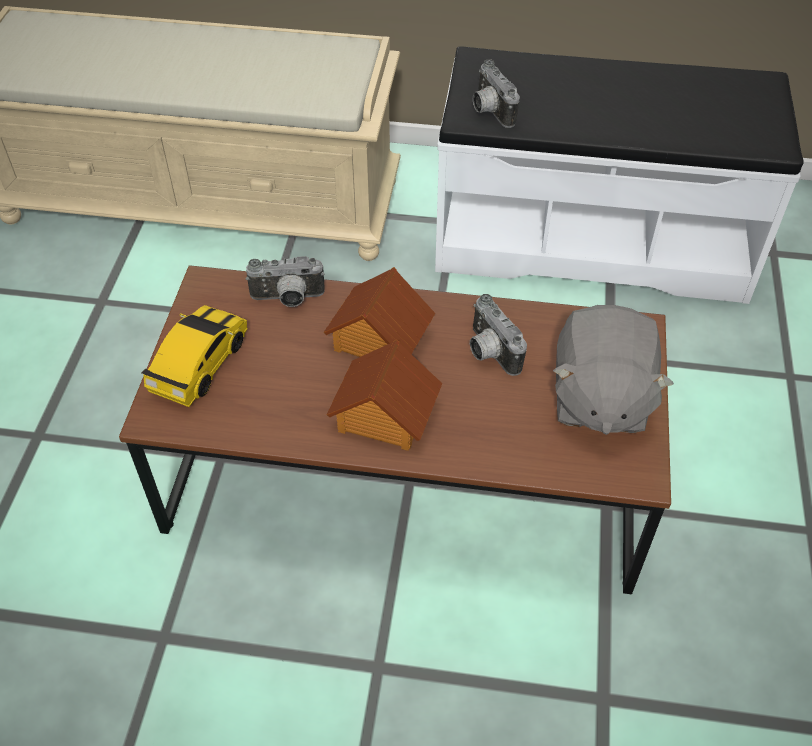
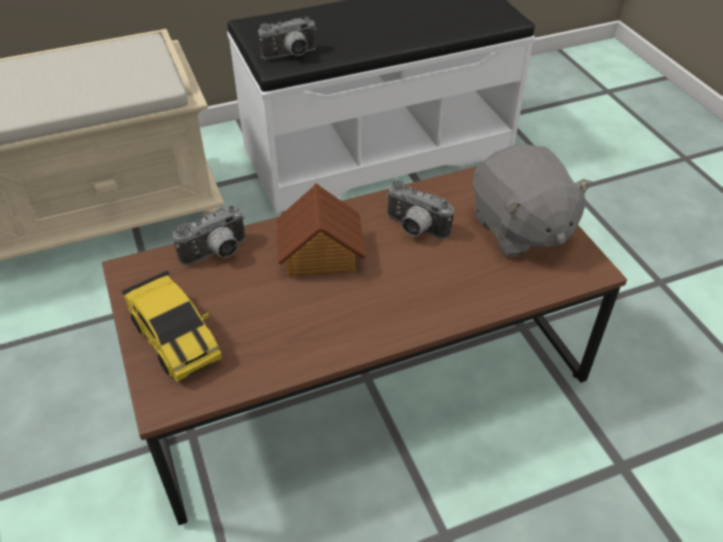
camera: 30 degrees left, 5 degrees down
toy car [142,305,247,407] -> toy car turned 150 degrees clockwise [121,271,222,382]
toy house [326,340,442,451] -> none
camera [473,59,520,128] -> camera turned 60 degrees counterclockwise [258,17,317,60]

